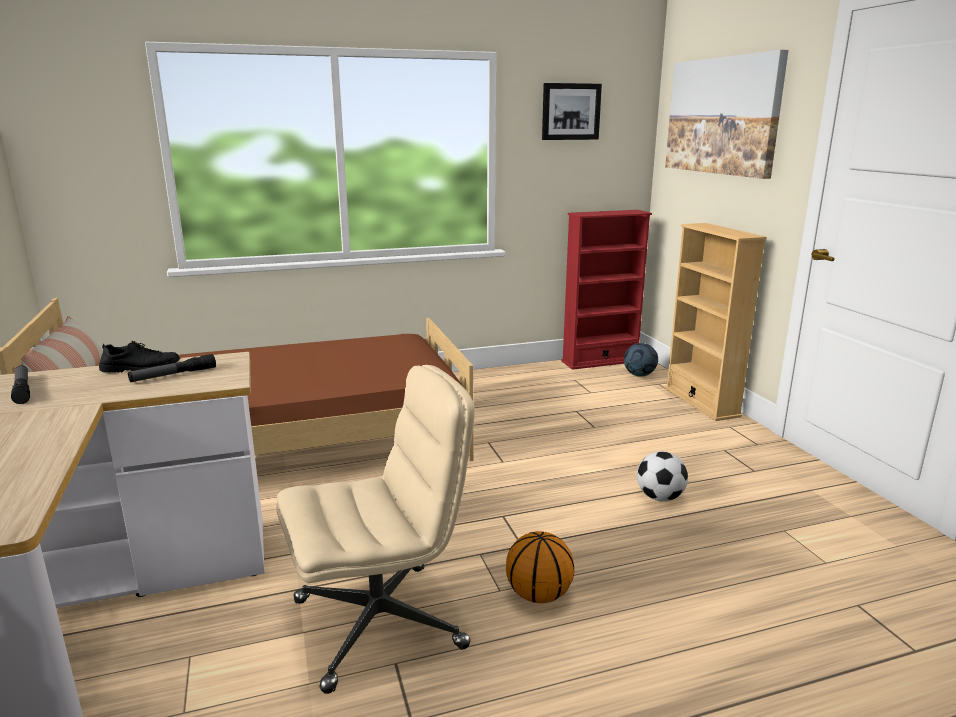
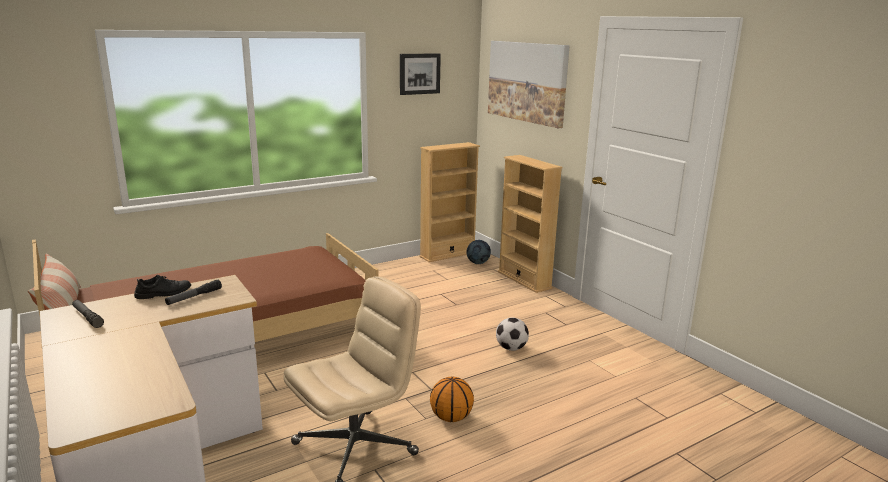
camera: 15 degrees left, 0 degrees up
red bookcase [561,210,652,370] -> beige bookcase [419,142,480,262]

